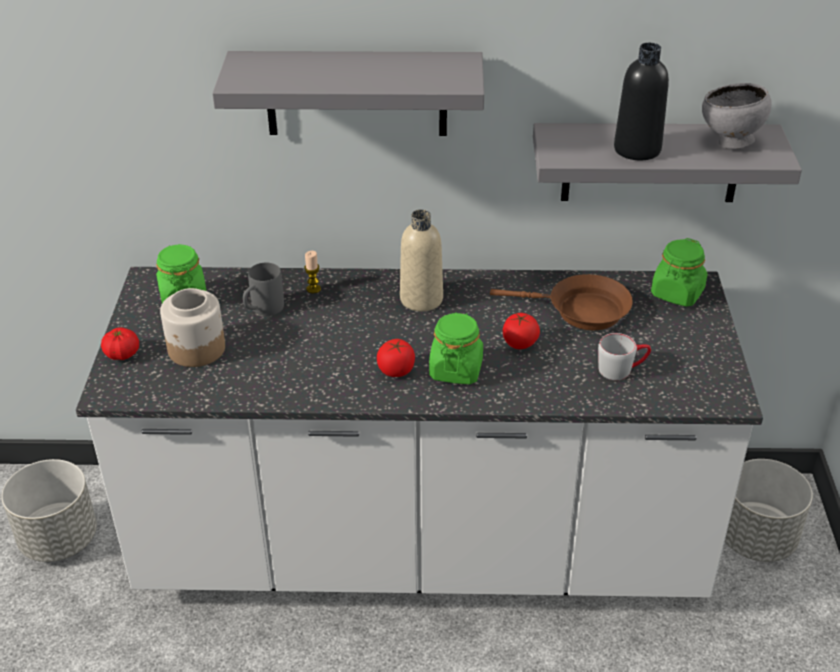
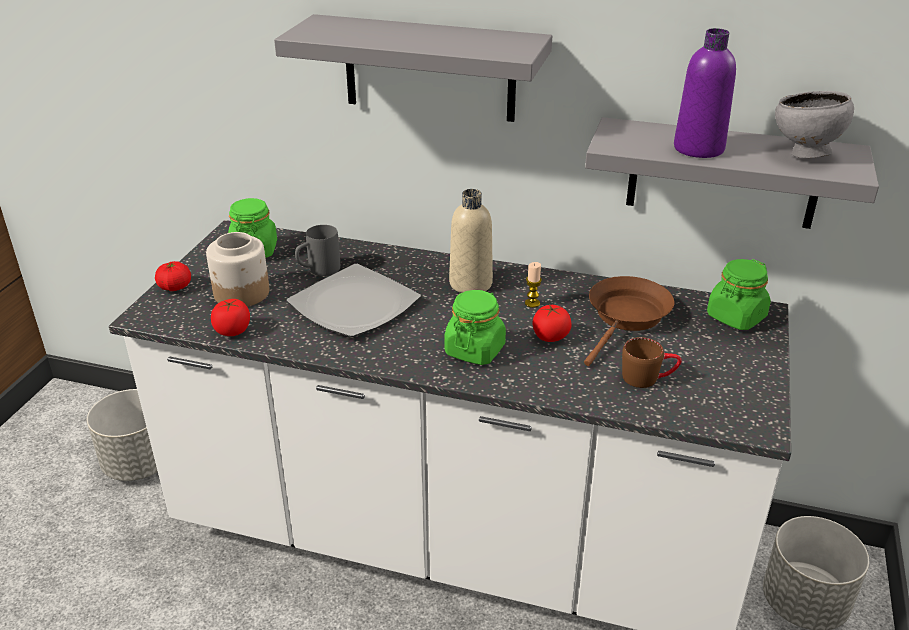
camera: 15 degrees right, 5 degrees down
candle [304,251,321,293] -> candle moved to [525,262,542,308]
tomato [377,339,415,377] -> tomato moved to [211,299,250,336]
brown frying pan [490,274,633,330] -> brown frying pan turned 90 degrees counterclockwise [584,276,675,366]
grey mug [598,333,651,380] -> brown mug [622,337,682,388]
black bottle [614,43,669,160] -> purple bottle [674,28,736,158]
none -> plate [287,264,421,337]

